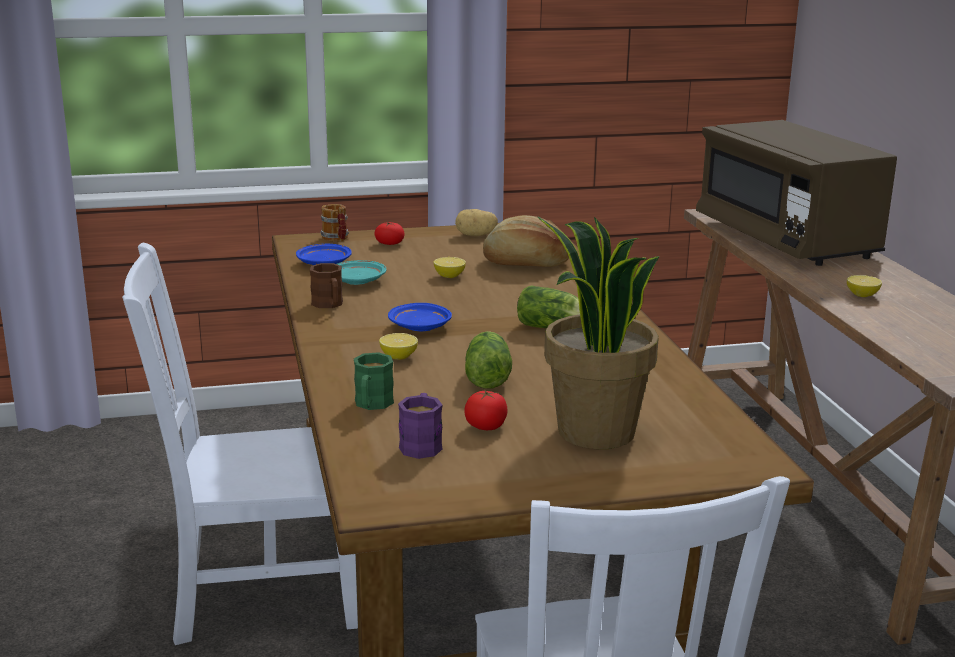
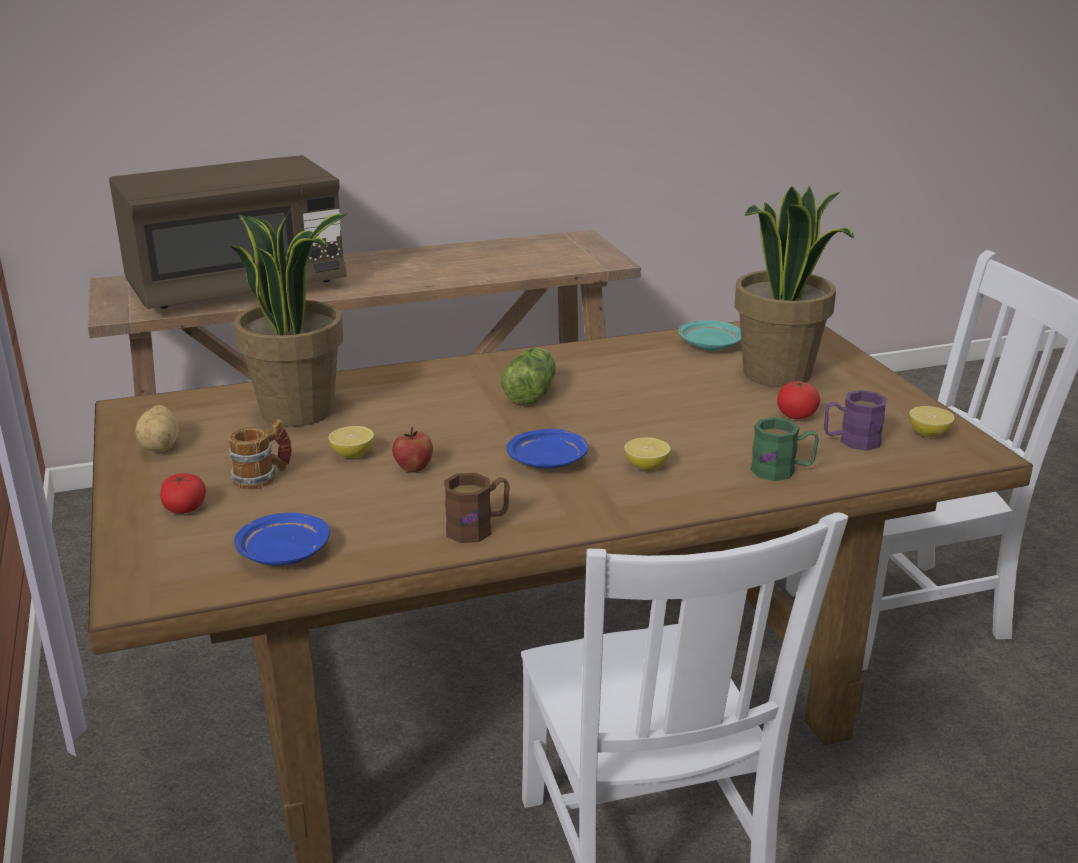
camera: 95 degrees left, 5 degrees up
mug [320,204,349,242] -> mug moved to [228,419,292,490]
turquoise plate [337,260,387,285] -> turquoise plate moved to [678,320,741,351]
lettuce [465,331,512,389] -> none
bread [483,215,569,267] -> potted plant [229,210,348,427]
lemon [847,275,882,297] -> lemon moved to [909,406,954,437]
none -> apple [392,427,433,473]

